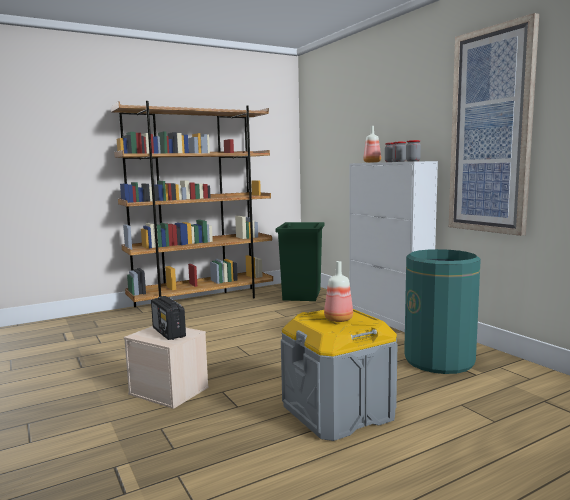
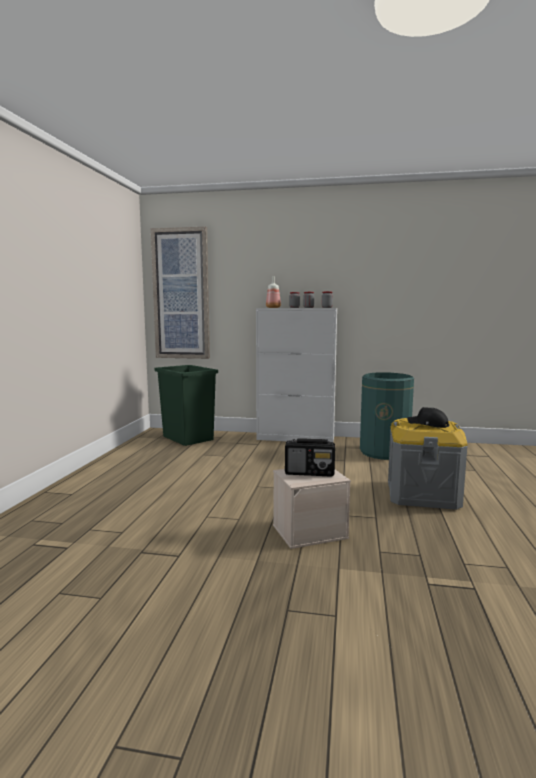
camera: 50 degrees left, 0 degrees up
brown bookcase [111,101,273,307] -> none
bottle [324,261,353,322] -> black cap [408,407,449,428]
picture [449,13,539,236] -> picture moved to [151,227,210,359]

